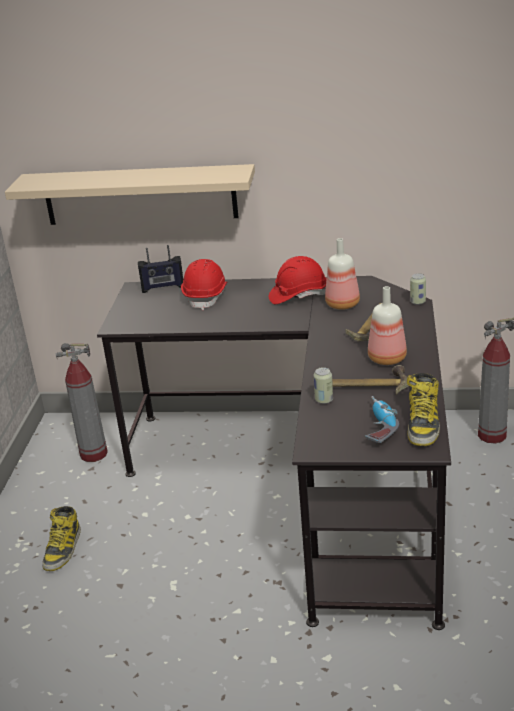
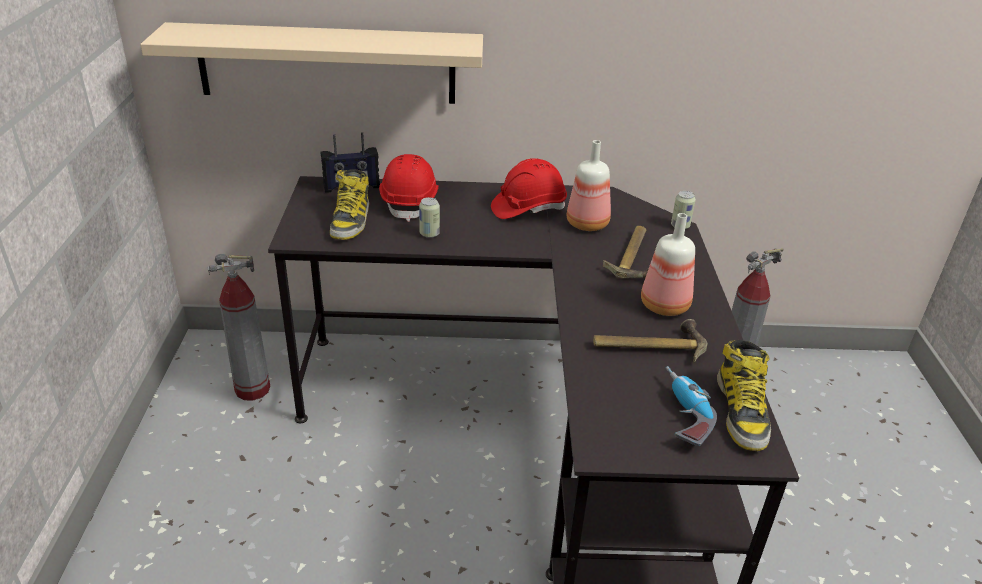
camera: 10 degrees left, 5 degrees up
boot [42,506,81,571] -> boot moved to [330,169,369,240]
can [314,367,333,404] -> can moved to [419,197,440,238]

